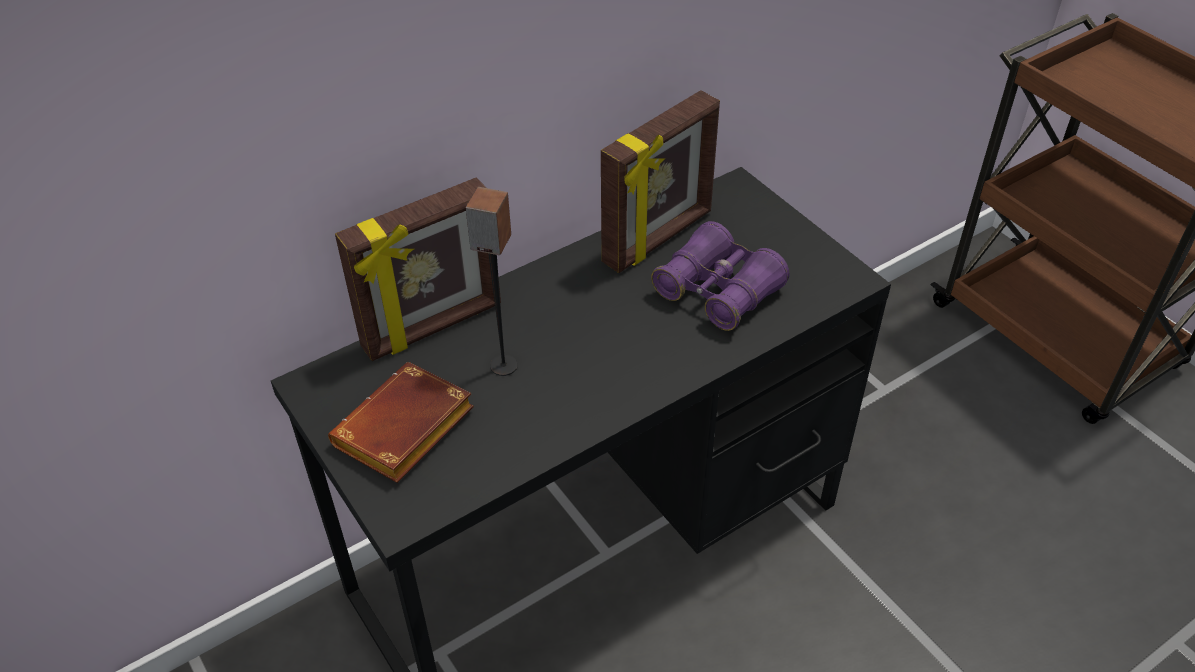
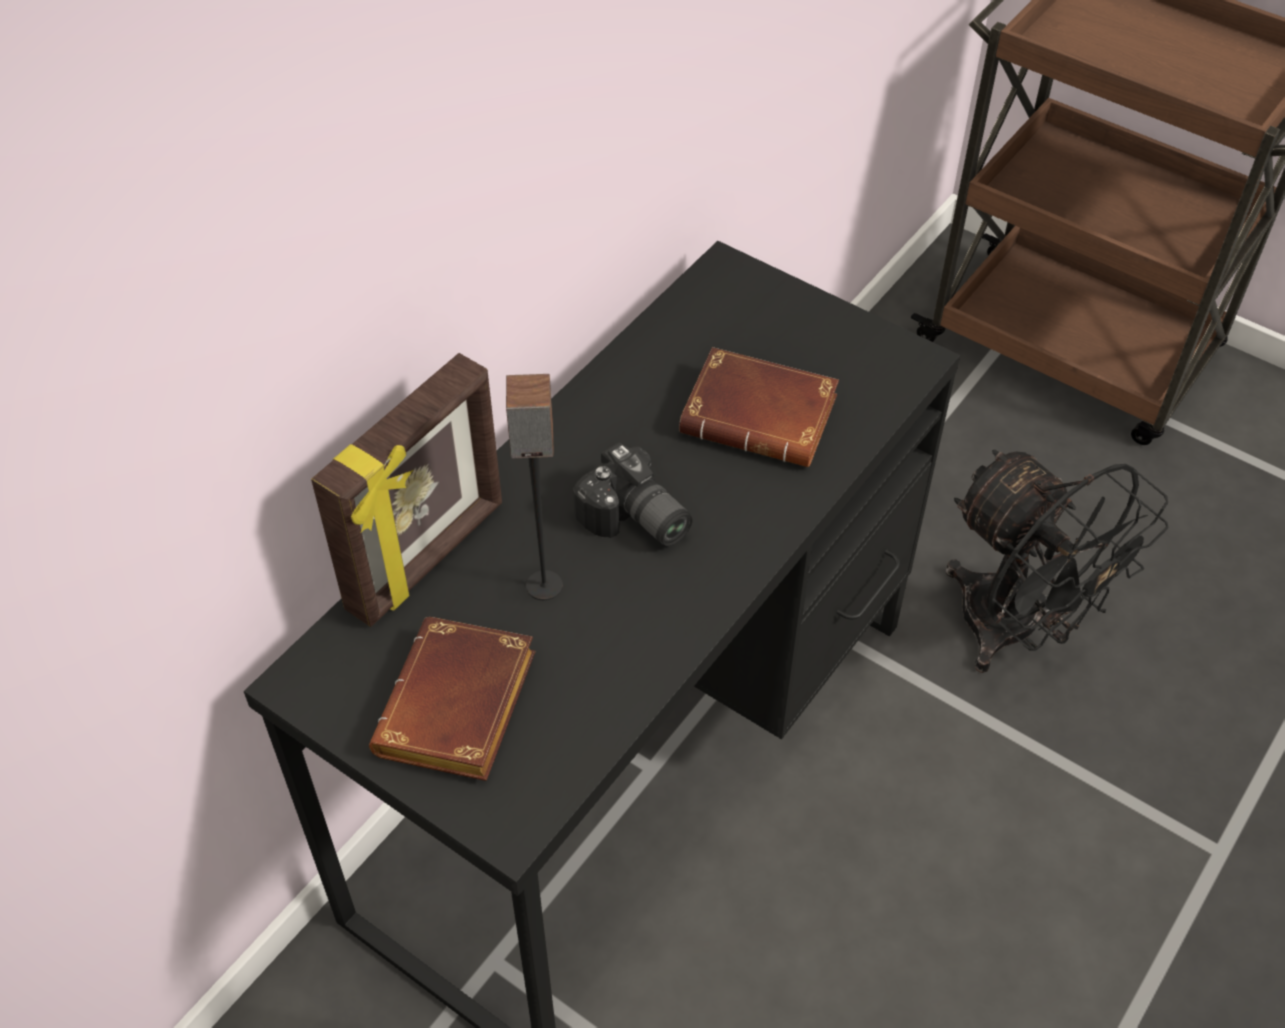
camera: 20 degrees left, 5 degrees up
picture frame [601,90,720,273] -> none
purple binoculars [651,221,790,331] -> brown book [679,347,839,467]
none -> camera [573,442,693,546]
none -> black fan [946,450,1169,673]

